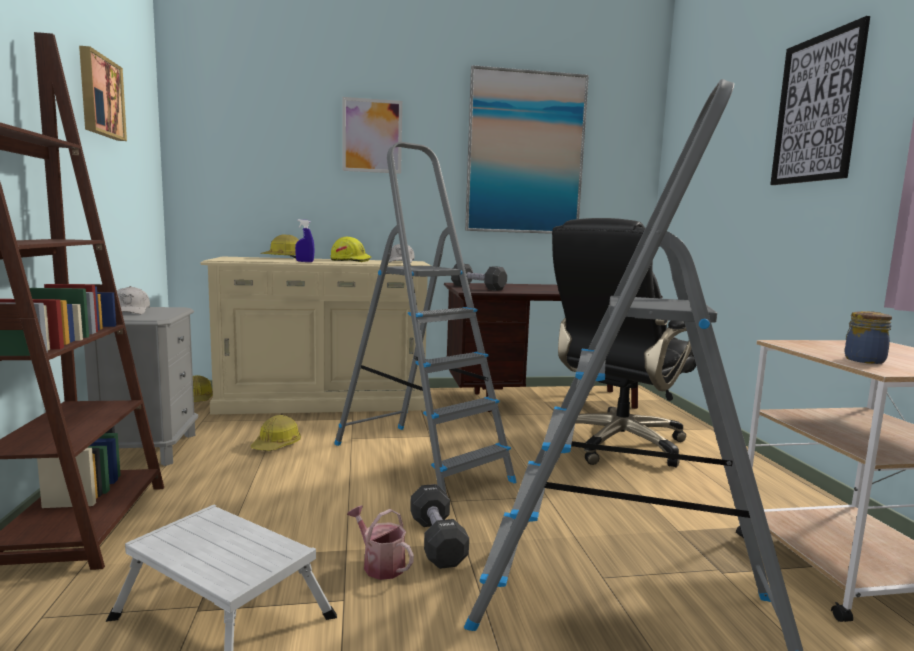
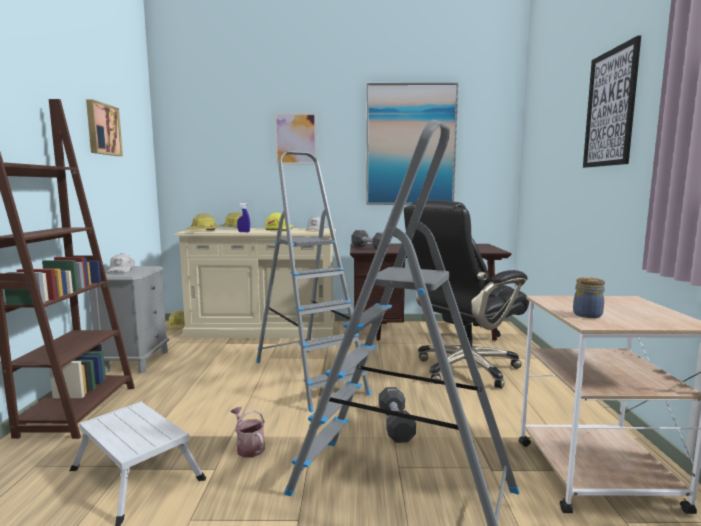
camera: 10 degrees right, 0 degrees up
hard hat [251,415,301,451] -> hard hat moved to [186,213,217,230]
black dumbbell [410,484,469,569] -> black dumbbell moved to [379,387,416,443]

